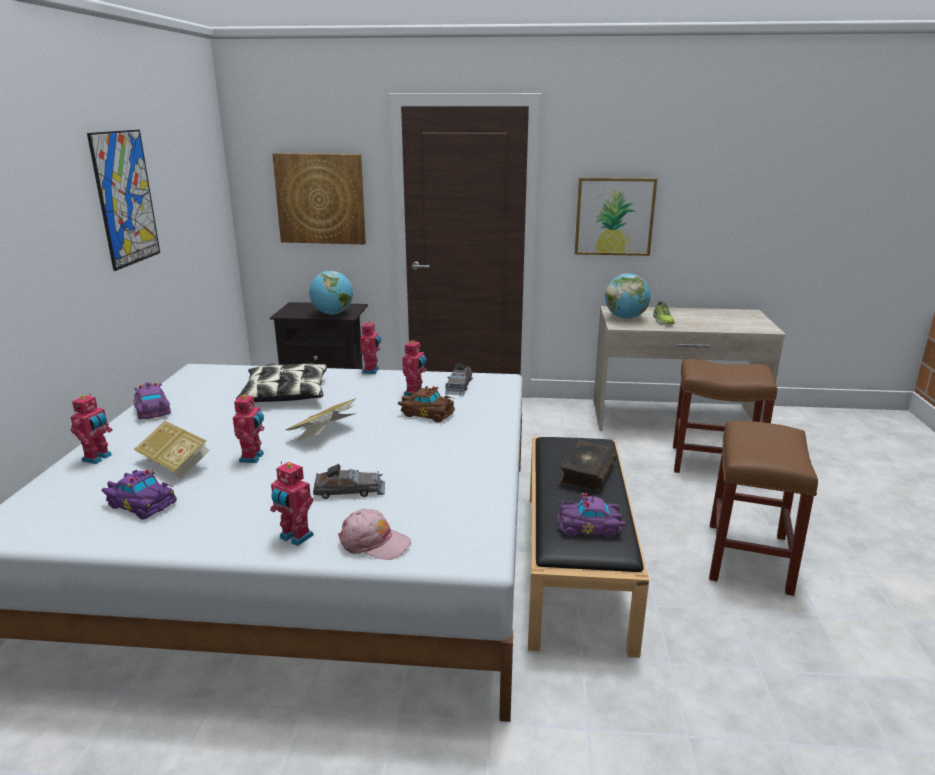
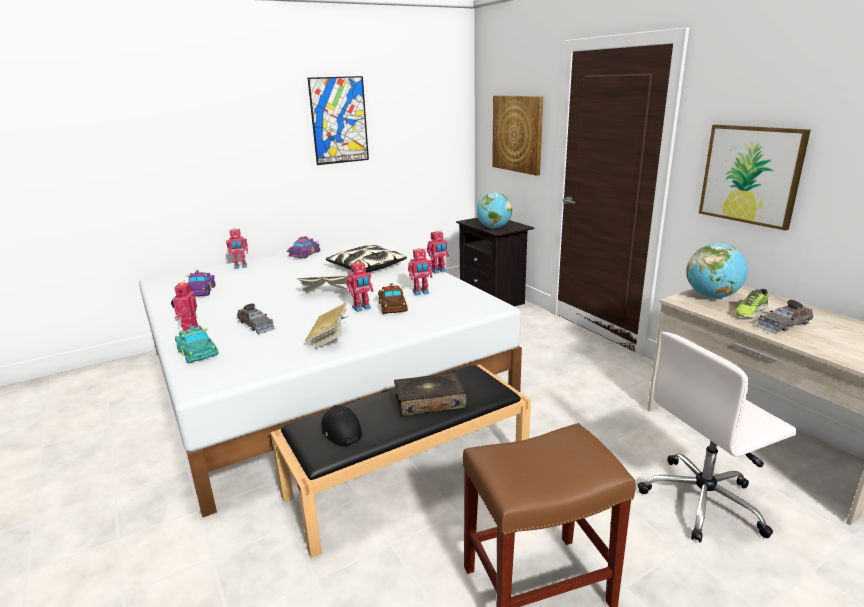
camera: 55 degrees right, 0 degrees up
book [134,421,210,479] -> book moved to [305,303,348,349]
toy robot [233,393,265,463] -> toy robot moved to [346,261,374,312]
pink cap [338,509,411,560] -> turquoise toy car [175,326,219,363]
grey toy car [445,363,473,396] -> grey toy car moved to [755,300,813,334]
purple toy car [557,493,625,538] -> black cap [321,405,363,446]
brown stool [673,359,777,473] -> white office chair [638,332,797,542]

